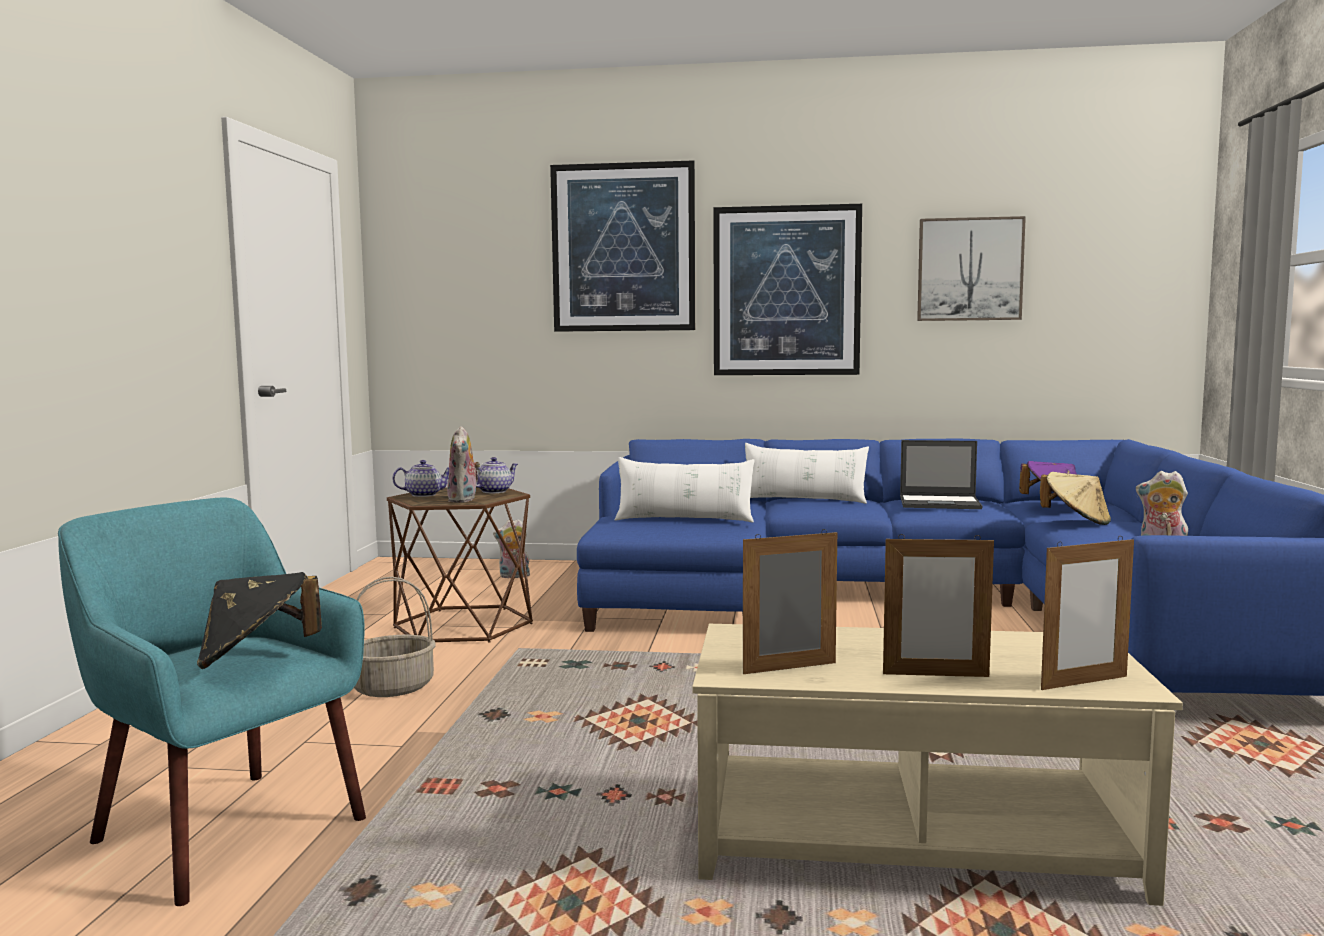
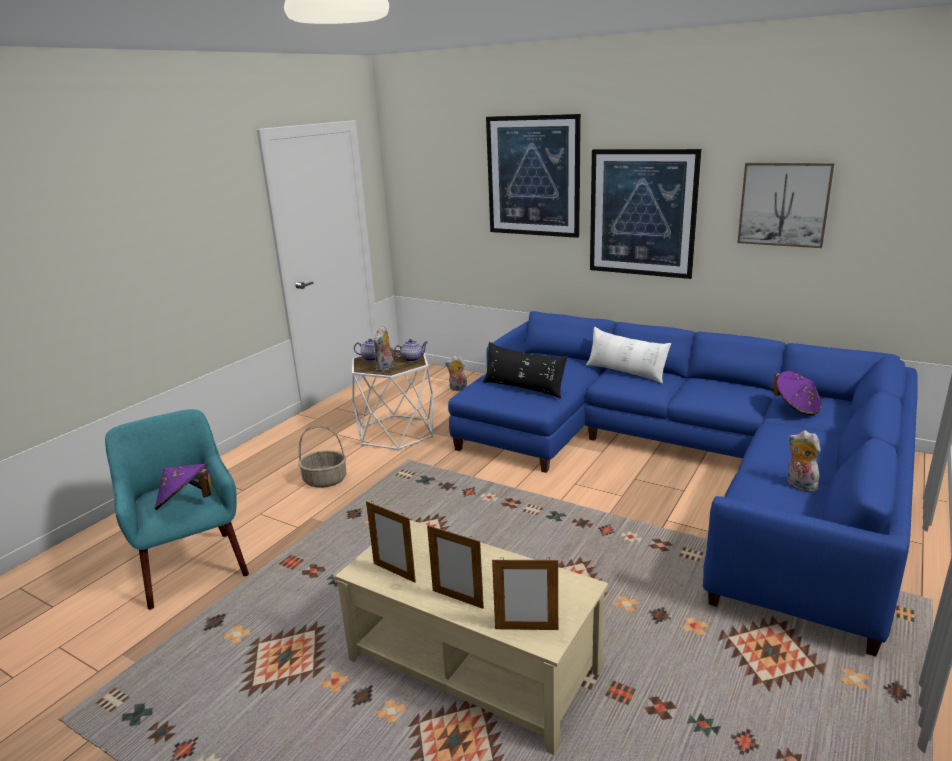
camera: 25 degrees right, 15 degrees up
black hat [197,572,322,669] -> purple hat [155,463,211,510]
brown side table [387,487,533,643] -> white side table [352,349,433,451]
white pillow [615,457,754,523] -> black pillow [483,342,567,399]
picture frame [743,529,837,674] -> picture frame turned 150 degrees counterclockwise [366,501,416,583]
laptop [900,440,982,509] -> none
beige hat [1040,472,1111,525] -> none

